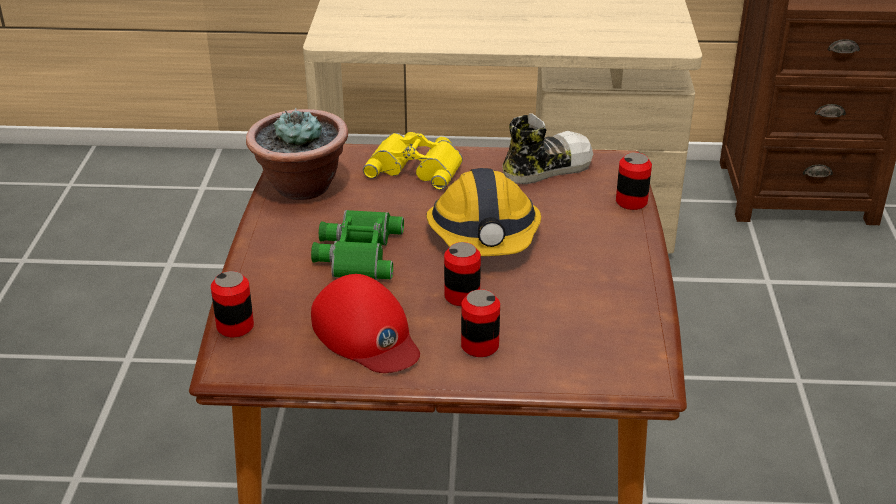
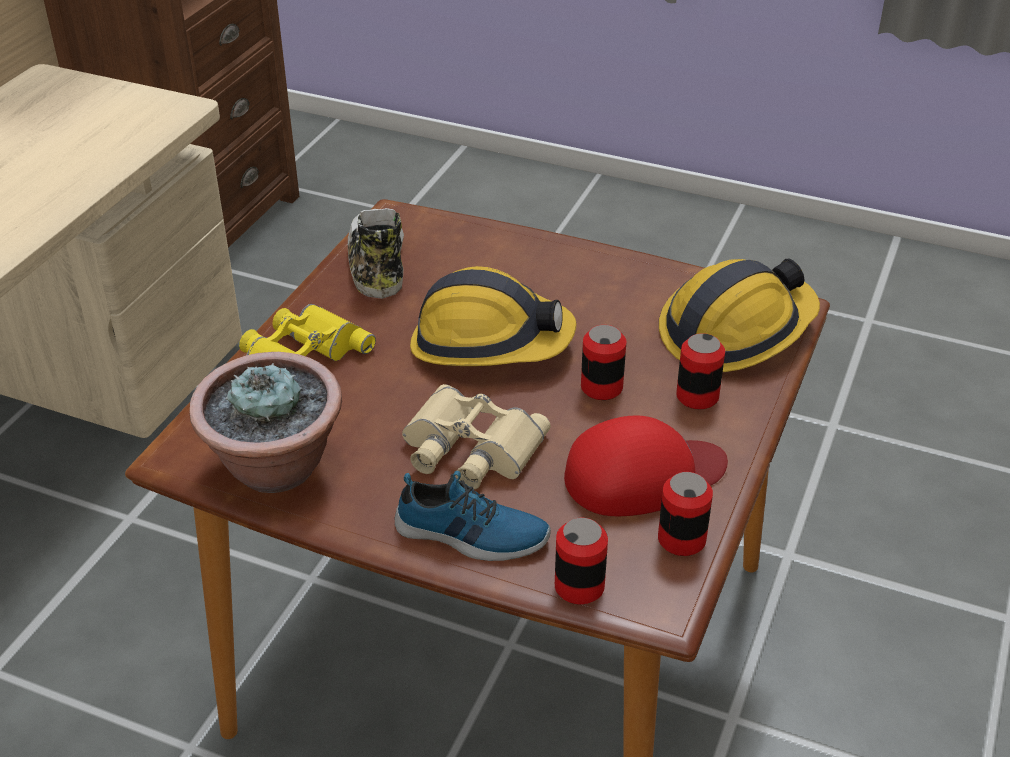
camera: 70 degrees left, 5 degrees up
green binoculars [311,210,404,280] -> beige binoculars [402,384,551,490]
can [616,152,652,210] -> can moved to [658,472,713,556]
none -> shoe [395,471,551,561]
none -> hard hat [659,259,820,372]

